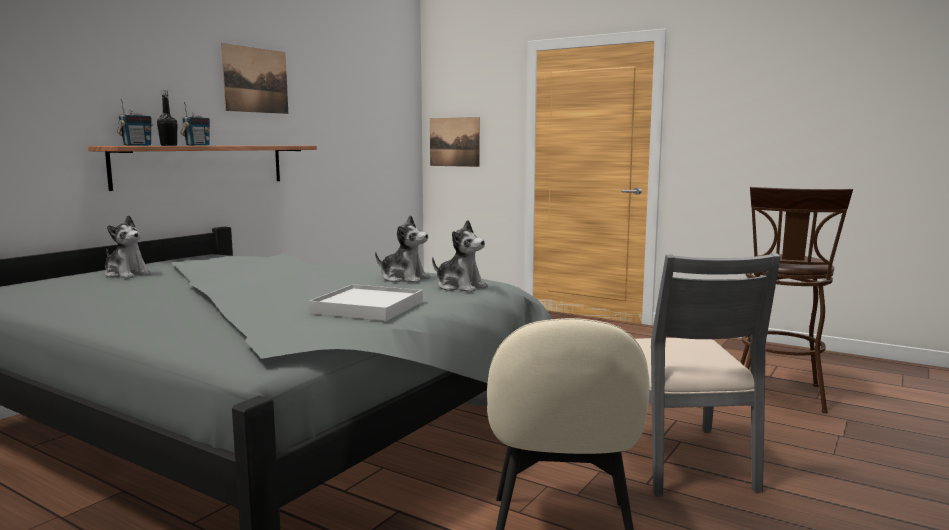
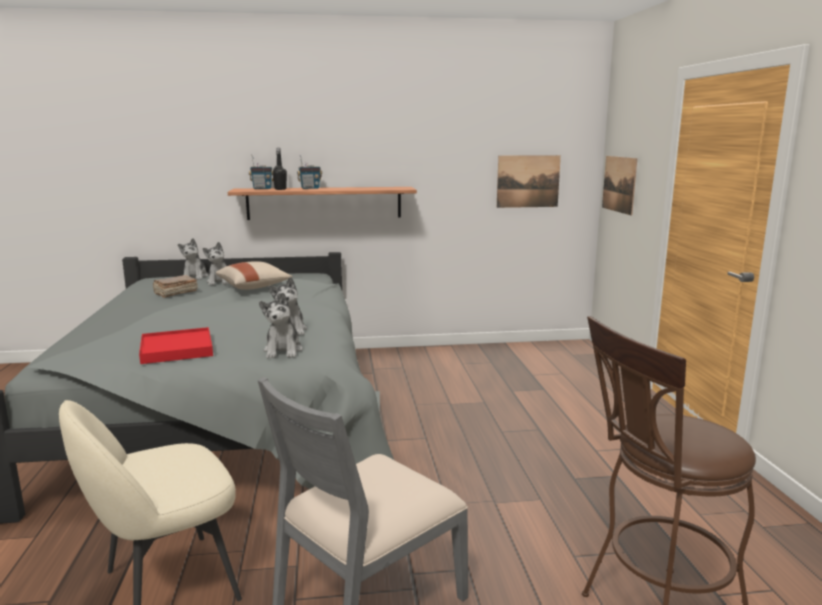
camera: 50 degrees right, 5 degrees up
picture [221,43,288,114] -> picture moved to [497,155,561,208]
white tray [309,284,423,321] -> red tray [139,327,213,364]
none -> brown book [153,275,198,298]
none -> plush toy [178,238,208,280]
none -> beige pillow [216,261,293,290]

